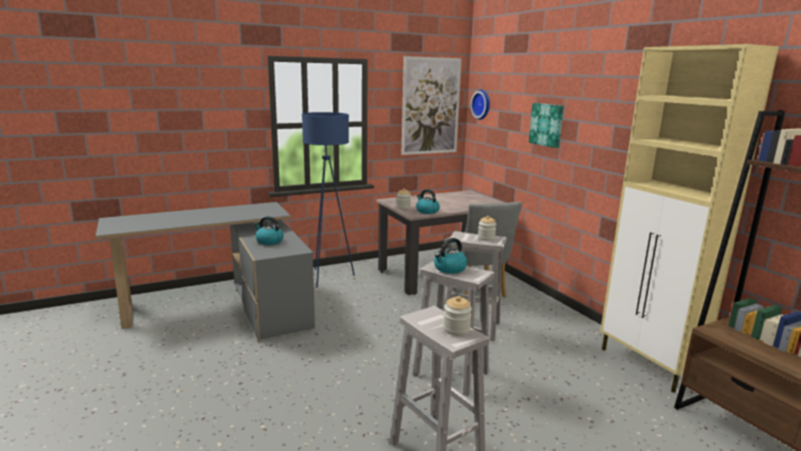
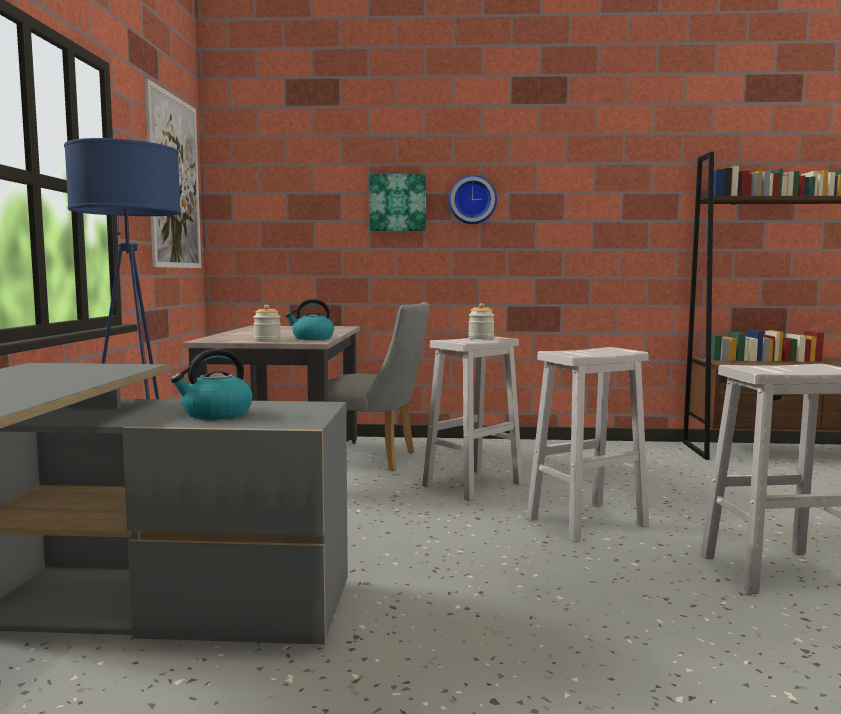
camera: 60 degrees left, 10 degrees down
kettle [434,238,467,274] -> none
jar [443,296,472,336] -> none
wall clock [470,89,490,120] -> wall clock moved to [449,175,497,224]
beige cabinet [600,44,779,393] -> none

